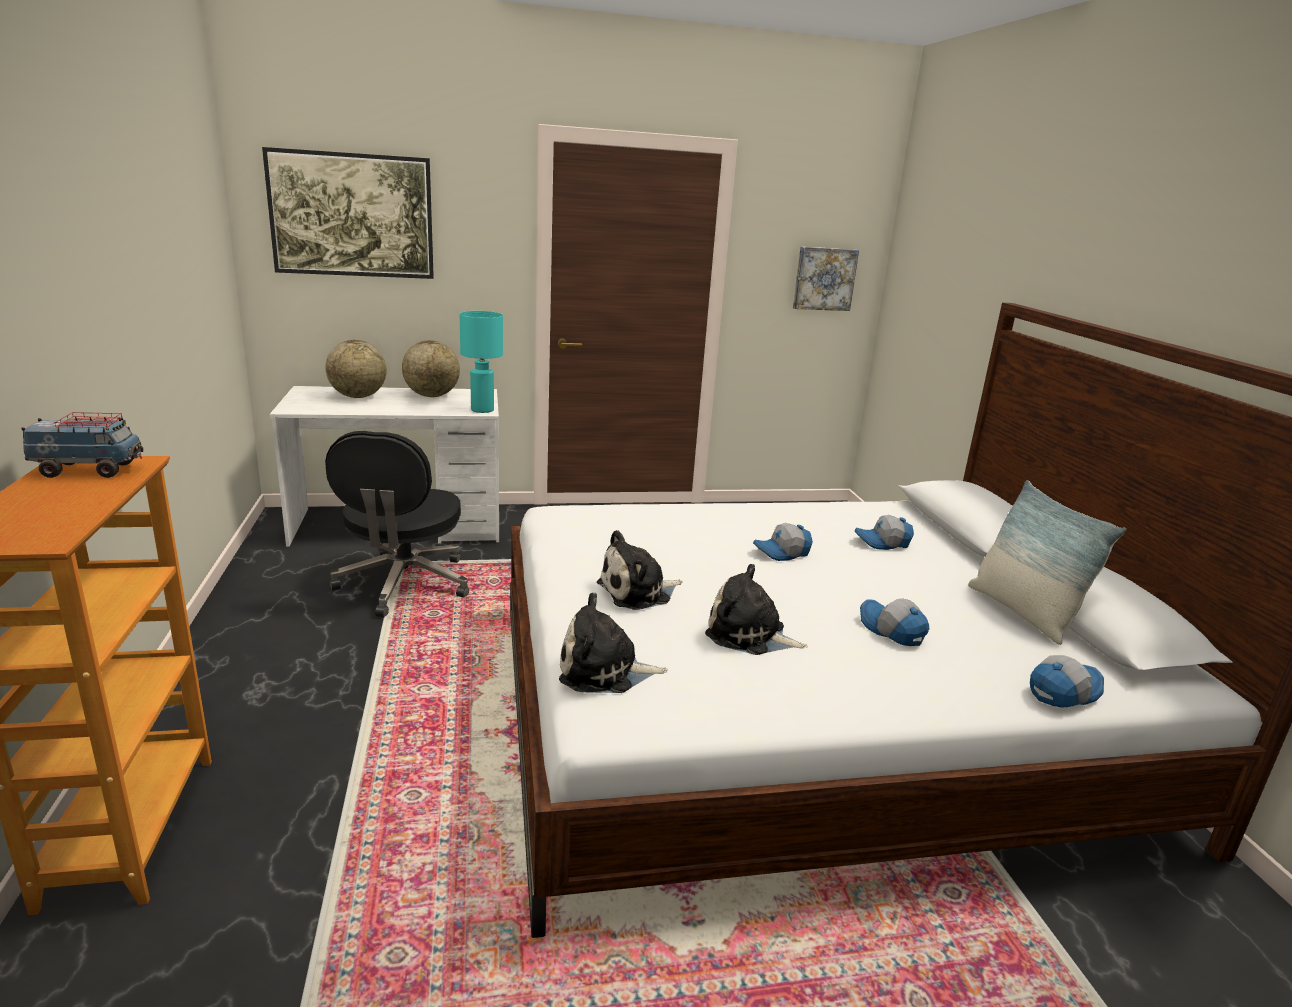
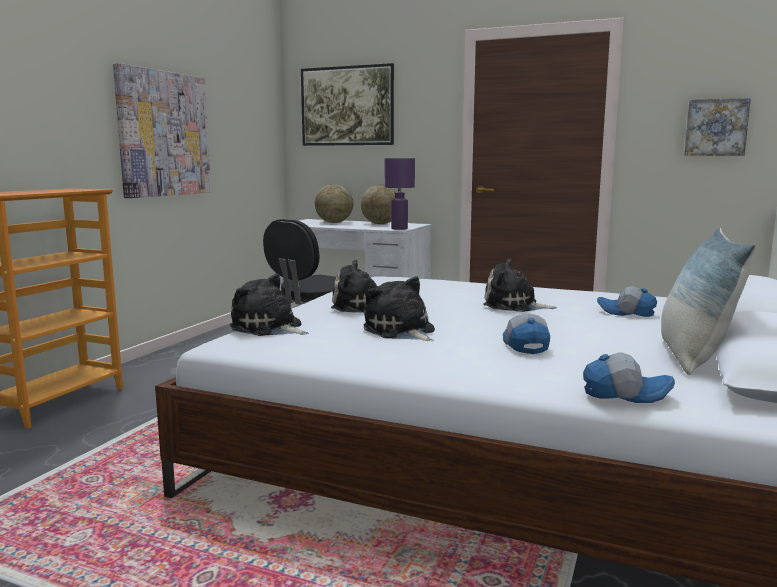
camera: 35 degrees right, 10 degrees down
toy truck [21,412,143,478] -> none
turquoise table lamp [460,311,503,413] -> purple table lamp [385,158,415,230]
cap [753,523,813,561] -> plush toy [483,258,557,312]
none -> picture [113,63,211,198]

